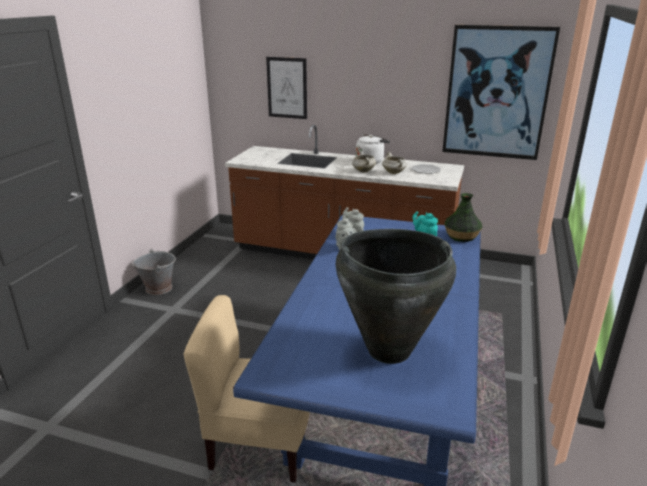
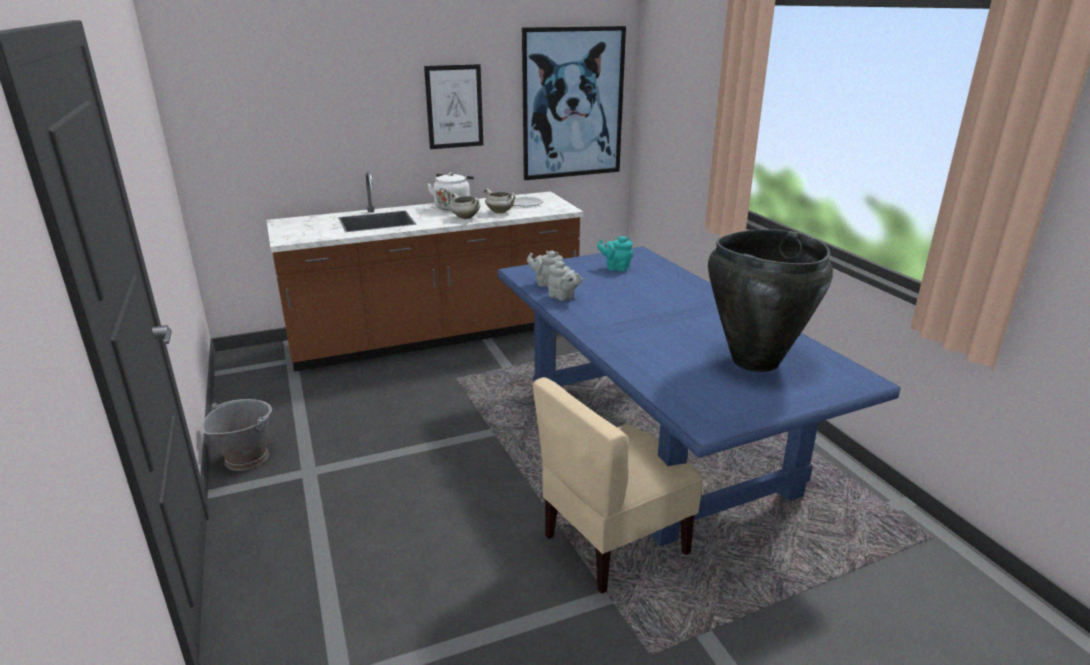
camera: 40 degrees left, 0 degrees up
picture [266,57,307,119] -> picture moved to [424,64,483,149]
vase [444,193,482,242] -> none

